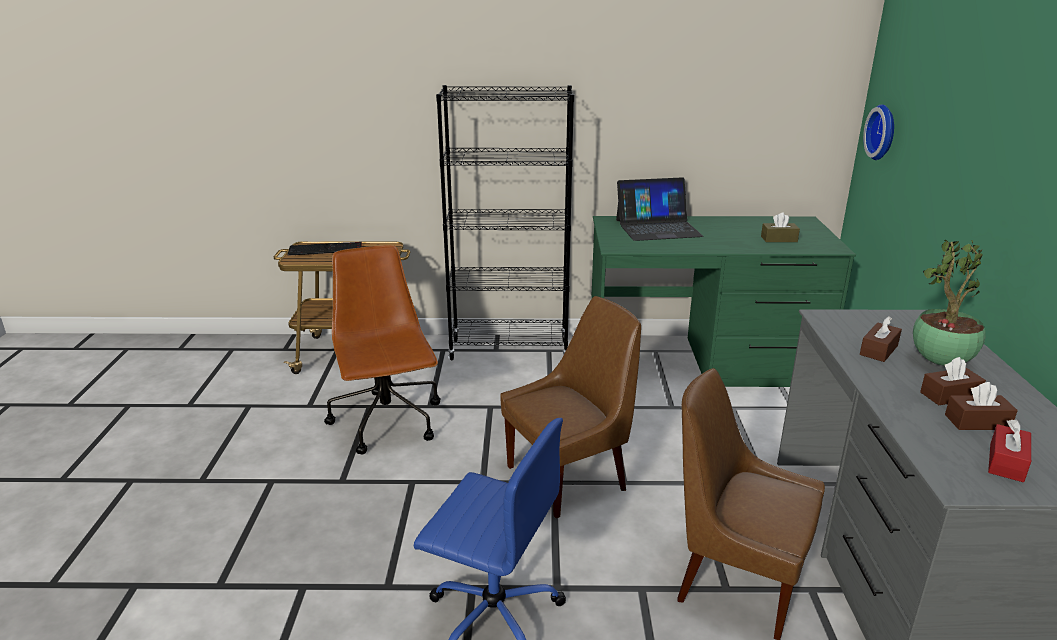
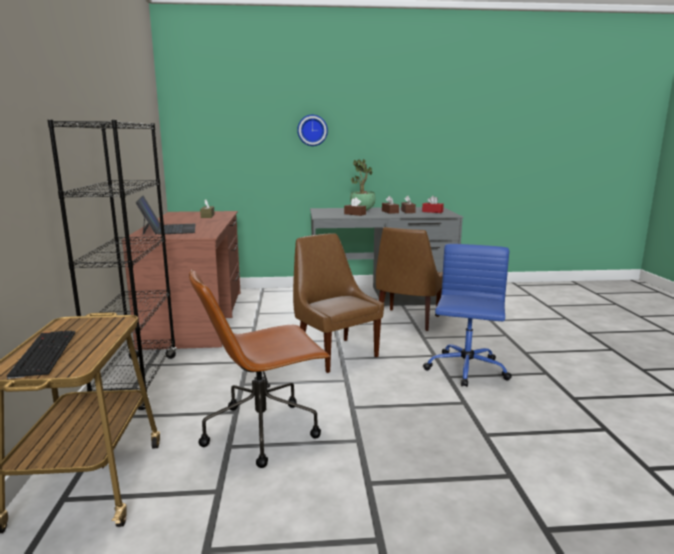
camera: 95 degrees left, 10 degrees down
green desk [591,216,856,387] -> brown desk [122,211,241,350]
wall clock [863,104,894,160] -> wall clock moved to [297,115,328,146]

